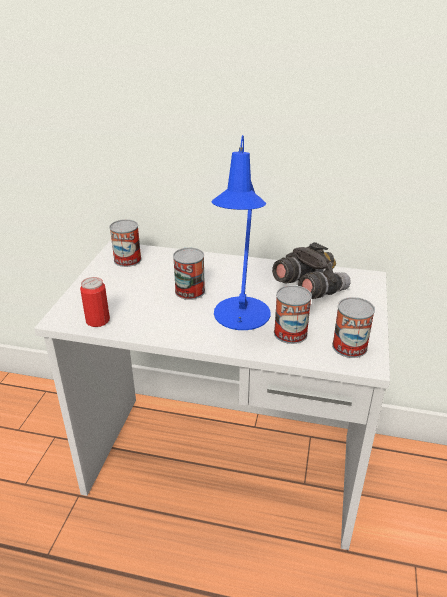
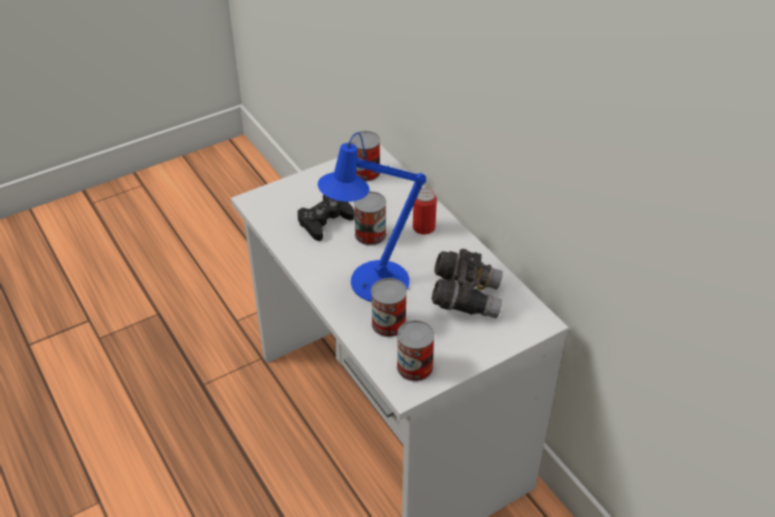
camera: 45 degrees right, 10 degrees up
can [80,277,110,327] -> can moved to [413,188,437,235]
none -> black game controller [298,194,354,241]

